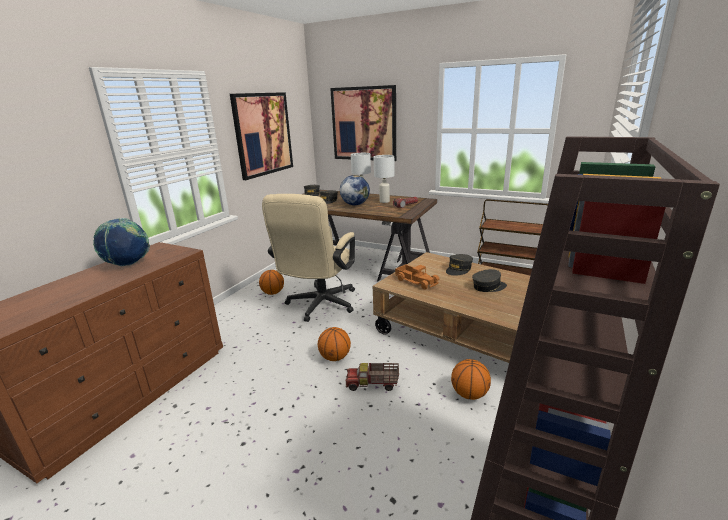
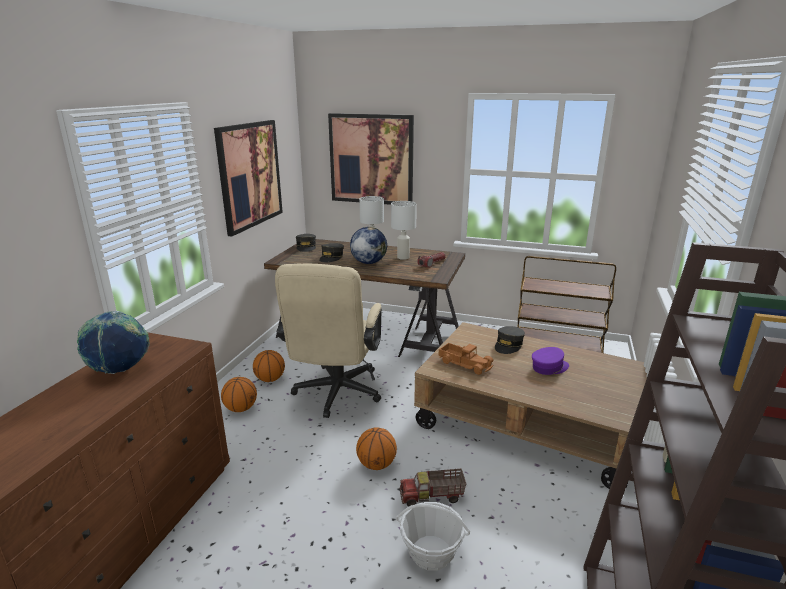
camera: 10 degrees left, 0 degrees up
basketball [451,359,491,400] -> basketball moved to [221,377,257,412]
grey cap [472,269,507,292] -> purple cap [532,347,569,375]
none -> basket [396,502,470,571]

